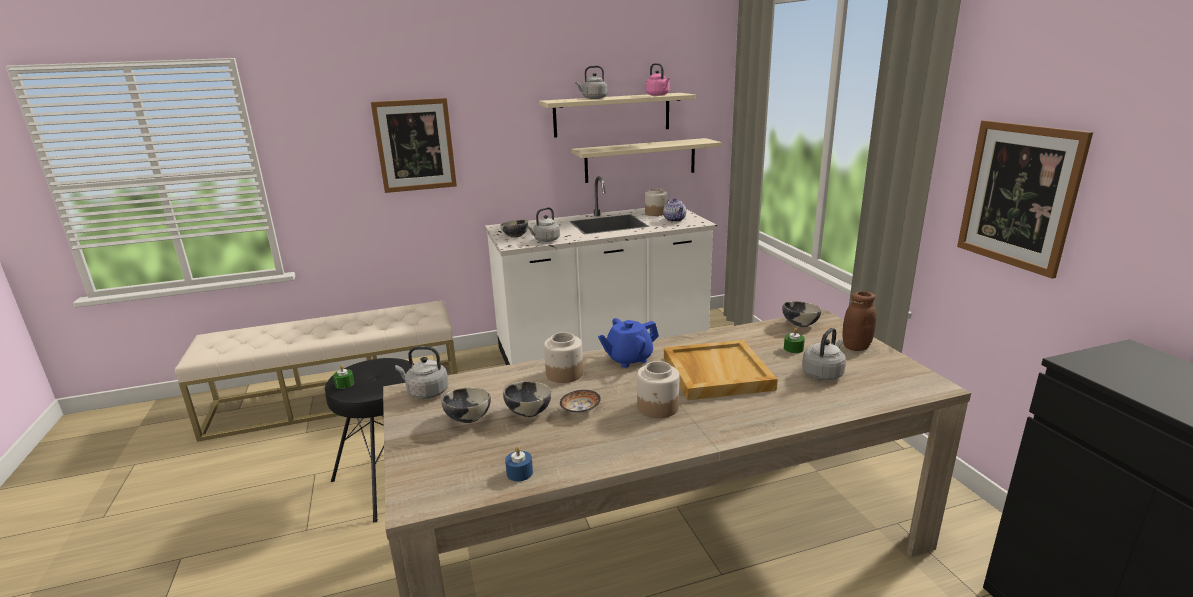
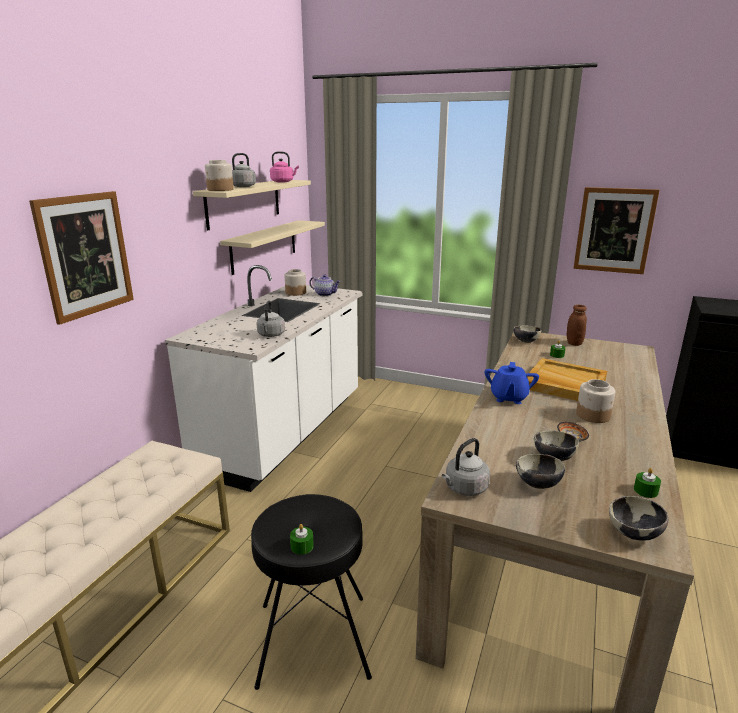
camera: 50 degrees left, 0 degrees up
bowl [500,220,528,238] -> bowl moved to [609,496,668,541]
blue candle [505,446,533,481] -> green candle [634,468,661,498]
jar [544,332,583,383] -> jar moved to [205,160,234,191]
grey kettle [802,328,846,380] -> none

